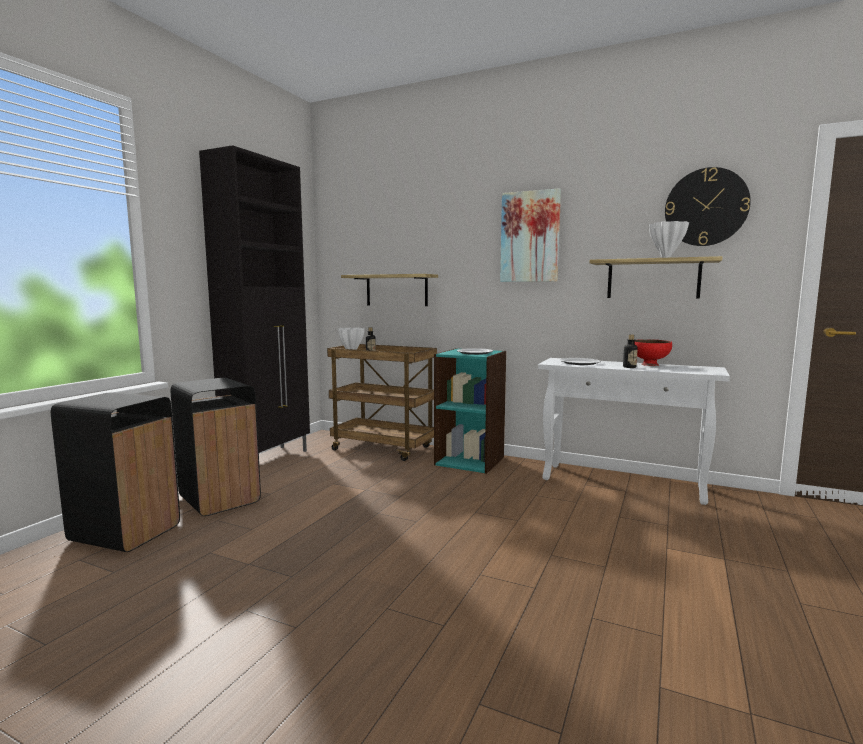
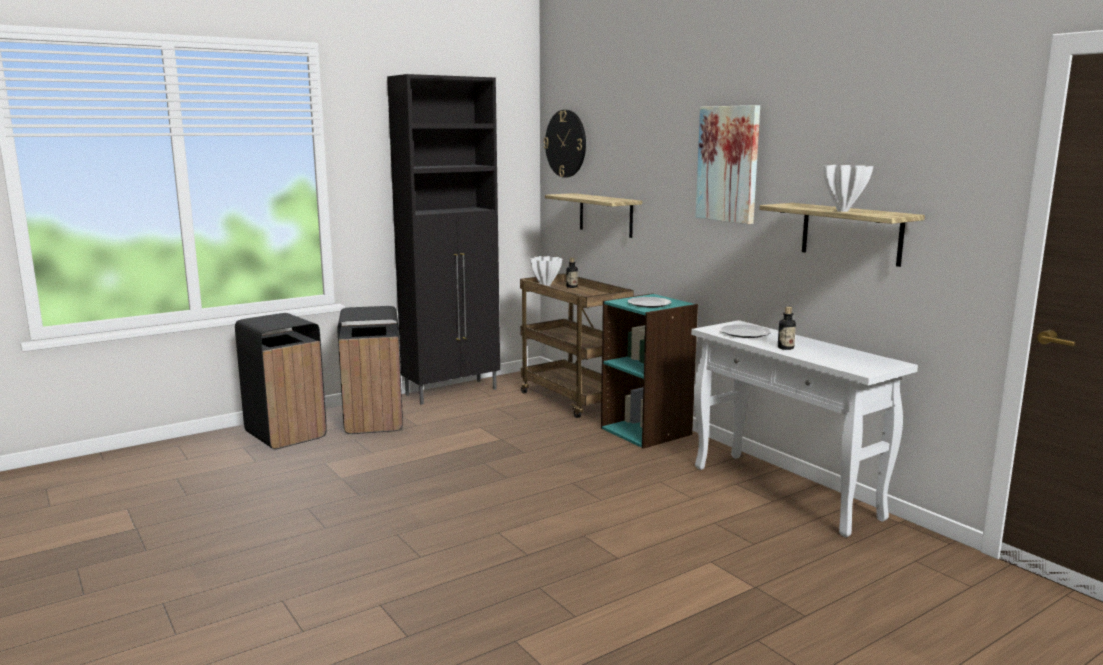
camera: 30 degrees right, 5 degrees up
red bowl [635,339,672,366] -> none
wall clock [665,167,751,246] -> wall clock moved to [544,110,586,178]

